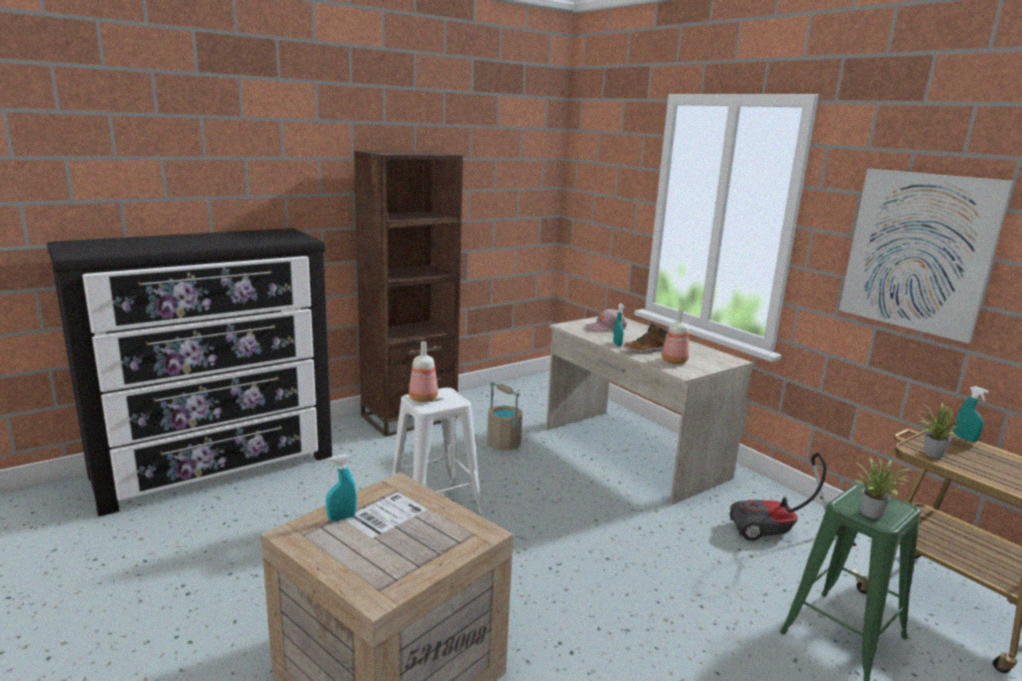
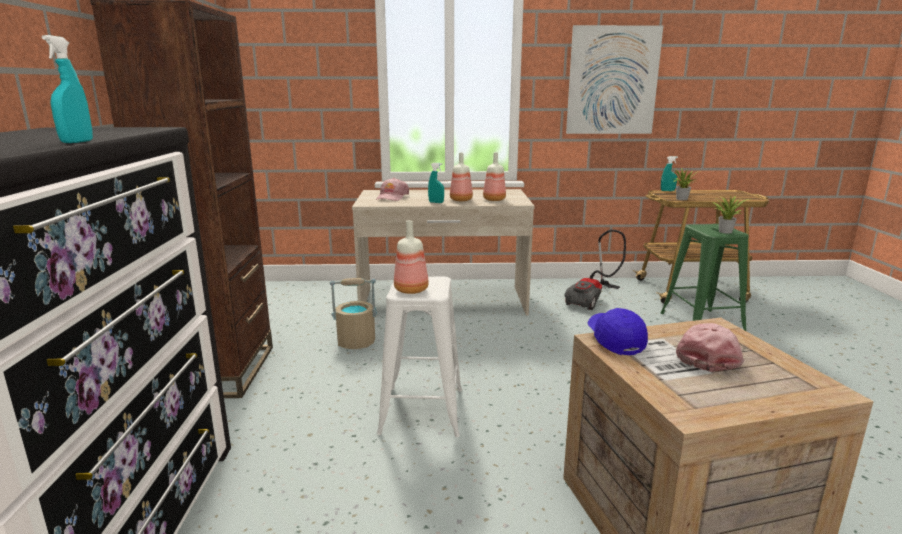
camera: 55 degrees left, 0 degrees up
turquoise spray bottle [326,454,357,521] -> turquoise spray bottle moved to [42,35,93,143]
boot [624,324,668,354] -> bottle [450,152,473,201]
none -> blue cap [588,308,648,355]
none -> pink cap [676,323,744,372]

